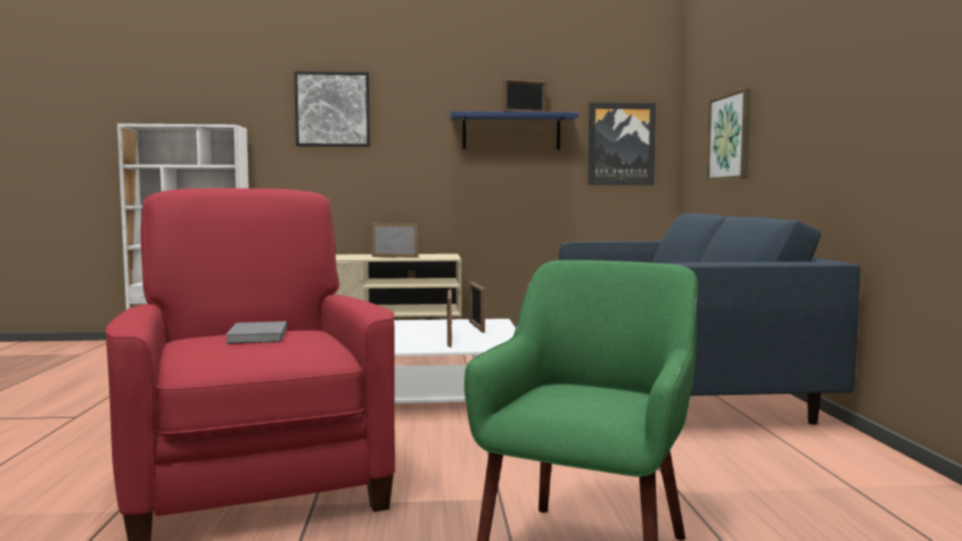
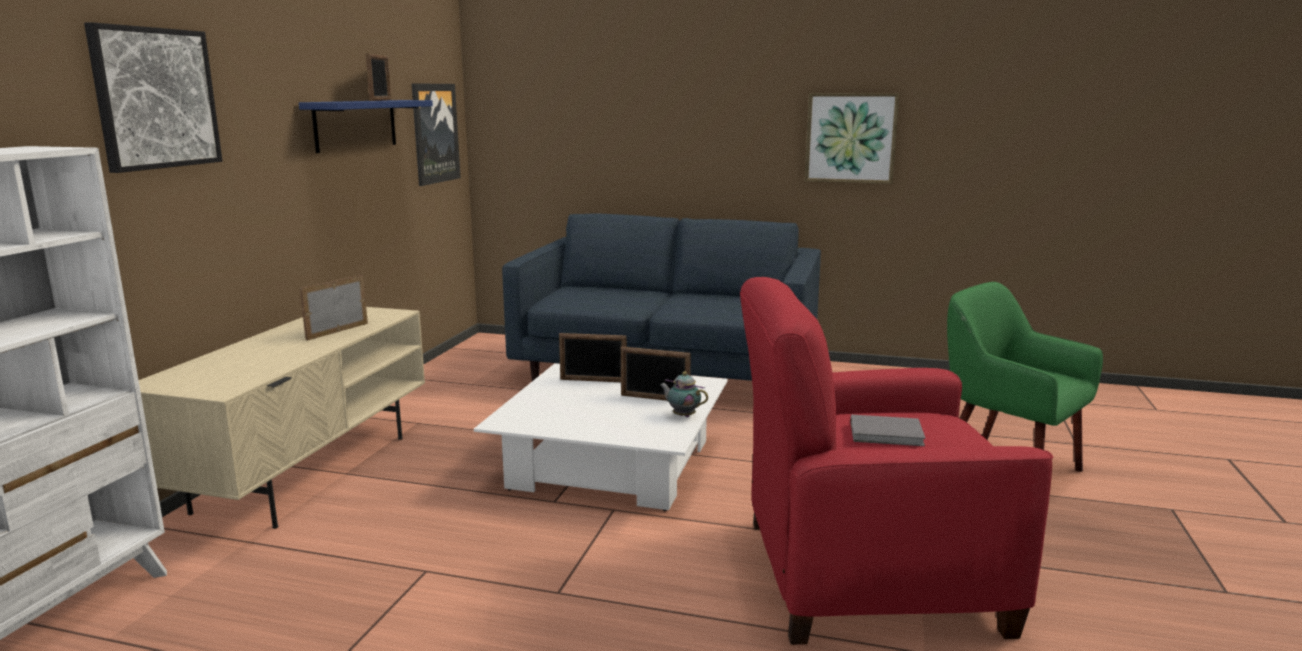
camera: 70 degrees left, 10 degrees up
picture [707,88,751,181] -> picture moved to [805,93,899,184]
none -> teapot [660,372,708,417]

